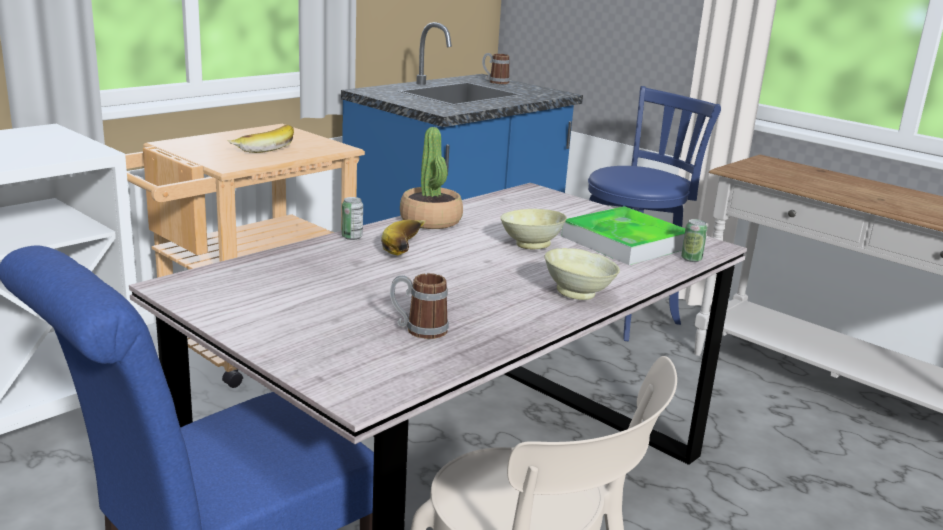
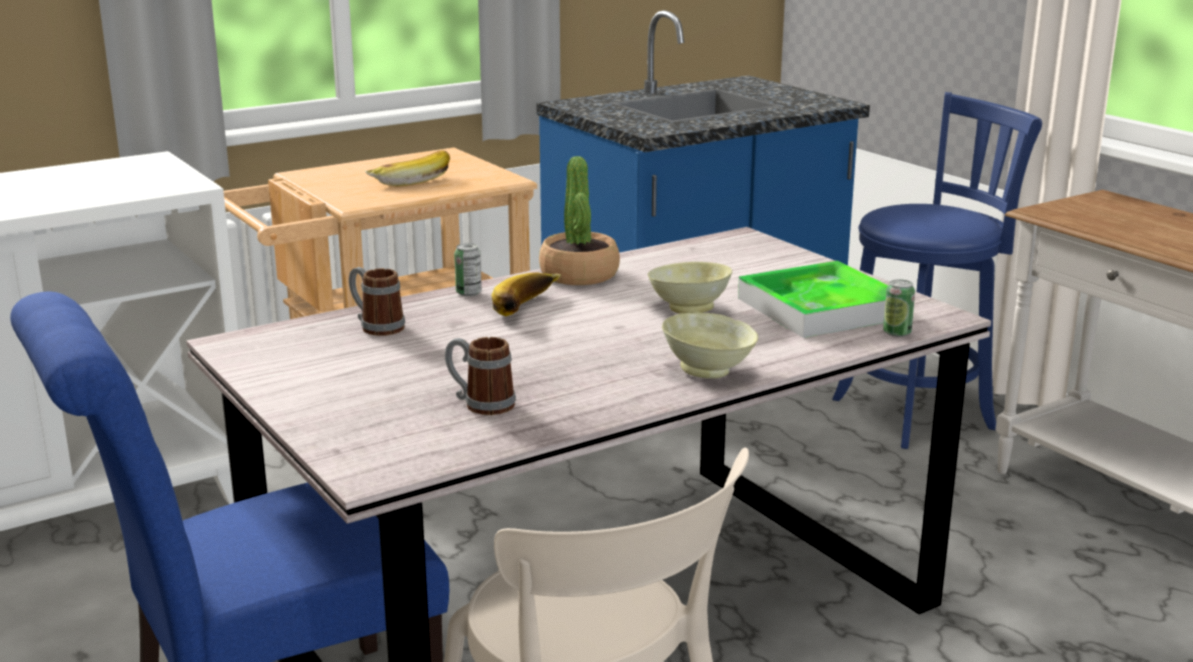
camera: 15 degrees right, 0 degrees up
mug [482,53,510,84] -> mug moved to [349,267,405,336]

